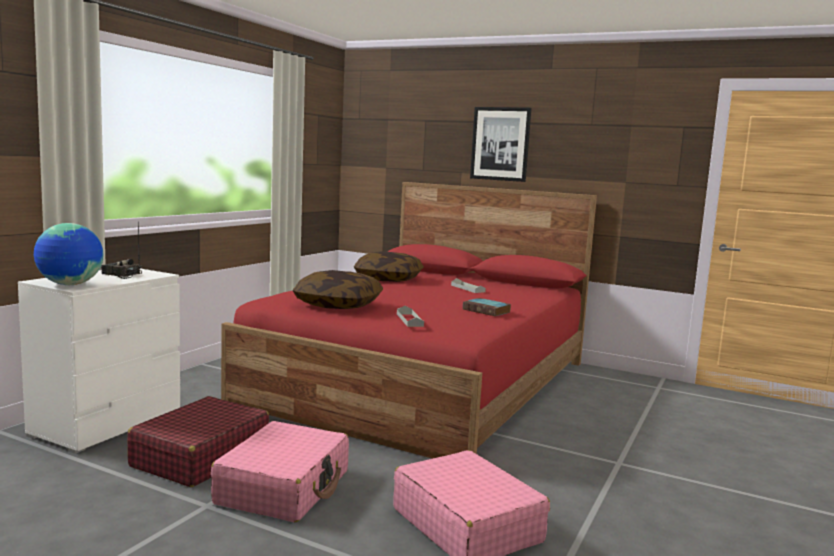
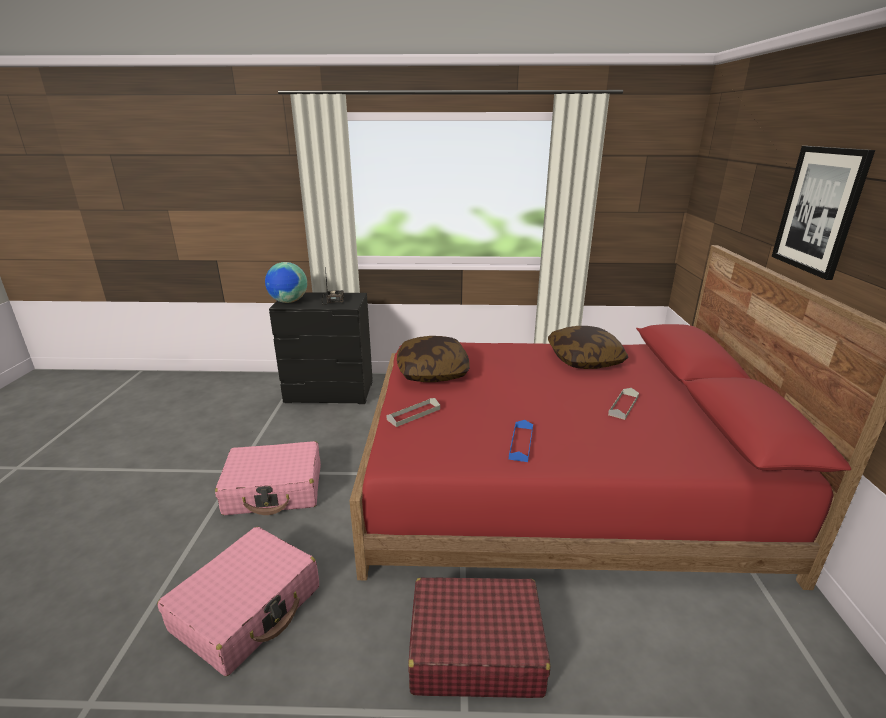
camera: 65 degrees right, 15 degrees up
white dresser [18,269,180,454] -> black dresser [269,292,373,404]
red suitcase [127,396,269,487] -> red suitcase moved to [408,578,551,698]
book [463,298,511,316] -> blue tray [509,420,533,462]

